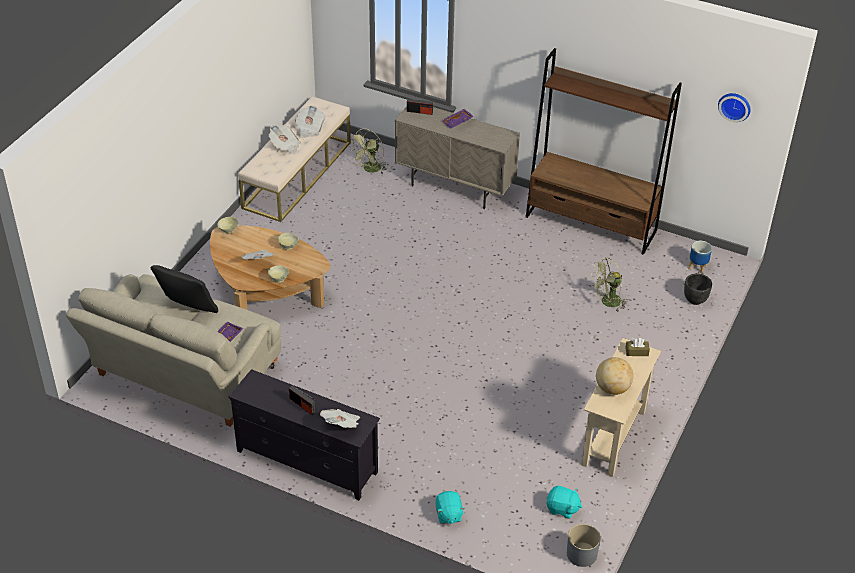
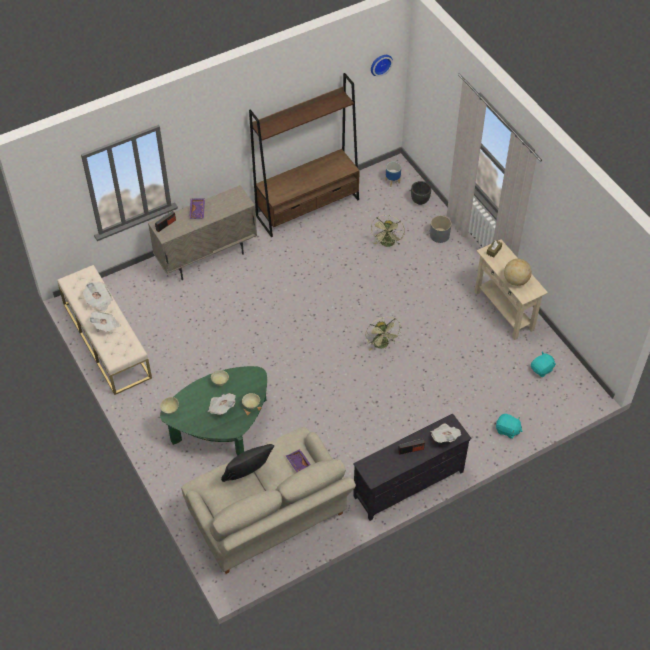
camera: 55 degrees left, 10 degrees up
brown coffee table [210,225,330,310] -> green coffee table [160,366,267,456]
green fan [349,129,387,174] -> green fan moved to [366,317,401,350]
grey planter [567,524,601,567] -> grey planter moved to [430,216,452,243]

